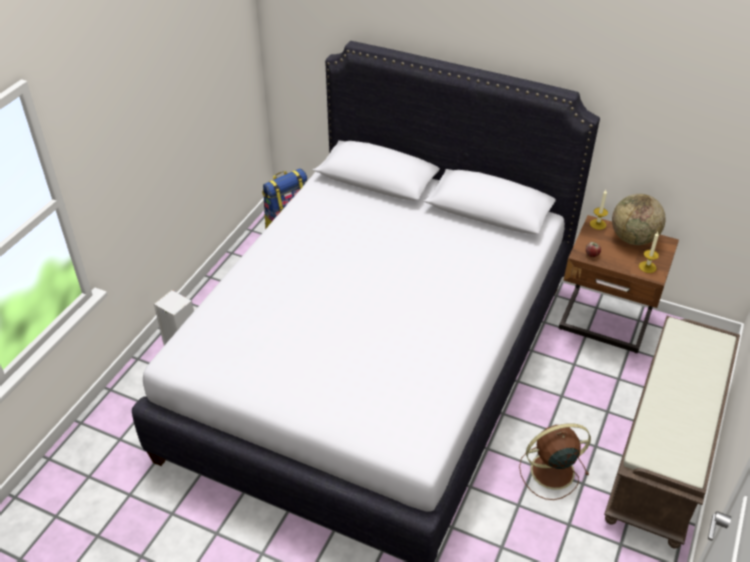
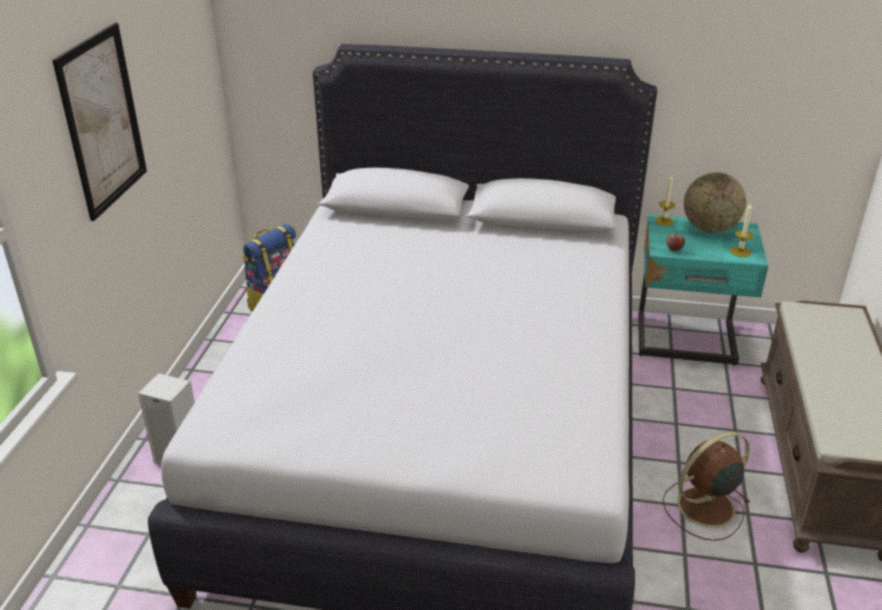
camera: 15 degrees left, 10 degrees down
brown nightstand [559,215,679,353] -> turquoise nightstand [638,215,768,366]
none -> picture [52,23,147,221]

